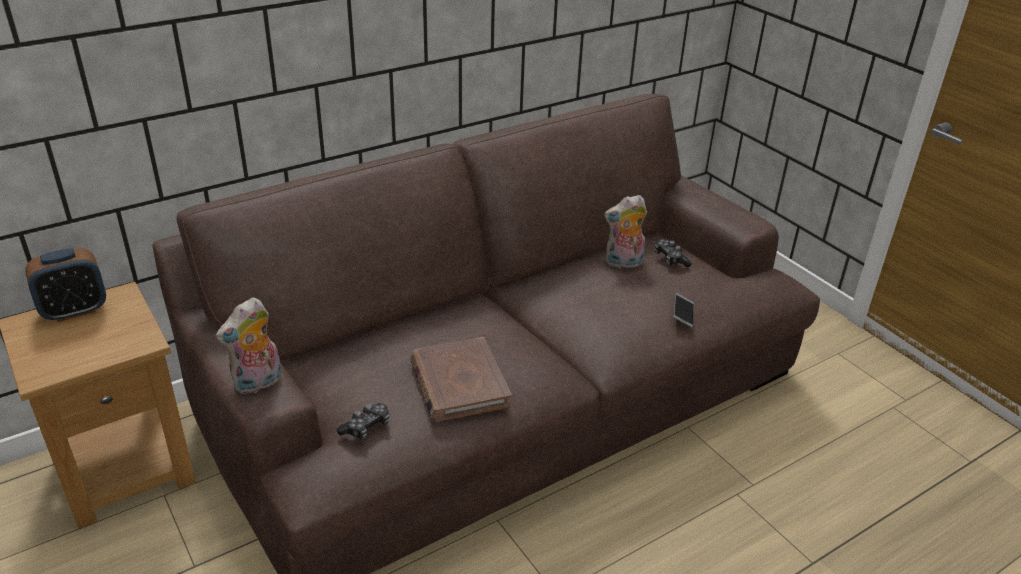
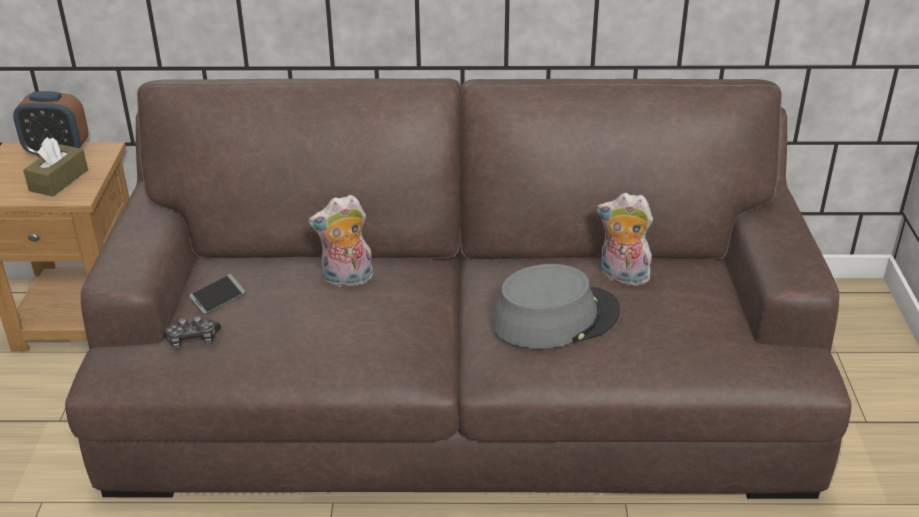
camera: 35 degrees right, 0 degrees up
plush toy [216,297,282,394] -> plush toy moved to [308,195,373,287]
brown book [410,337,512,422] -> none
game controller [654,239,692,267] -> none
phone [674,293,694,327] -> phone moved to [189,274,245,314]
none -> brown tissue box [23,137,88,197]
none -> grey hat [492,264,620,349]

